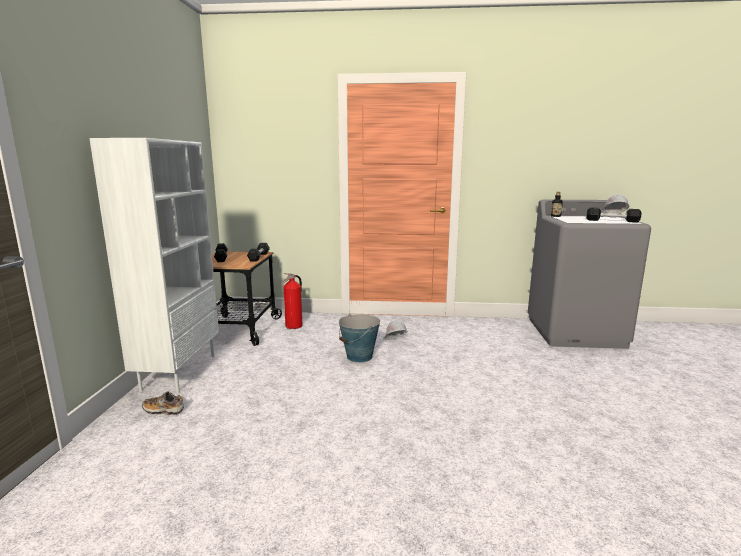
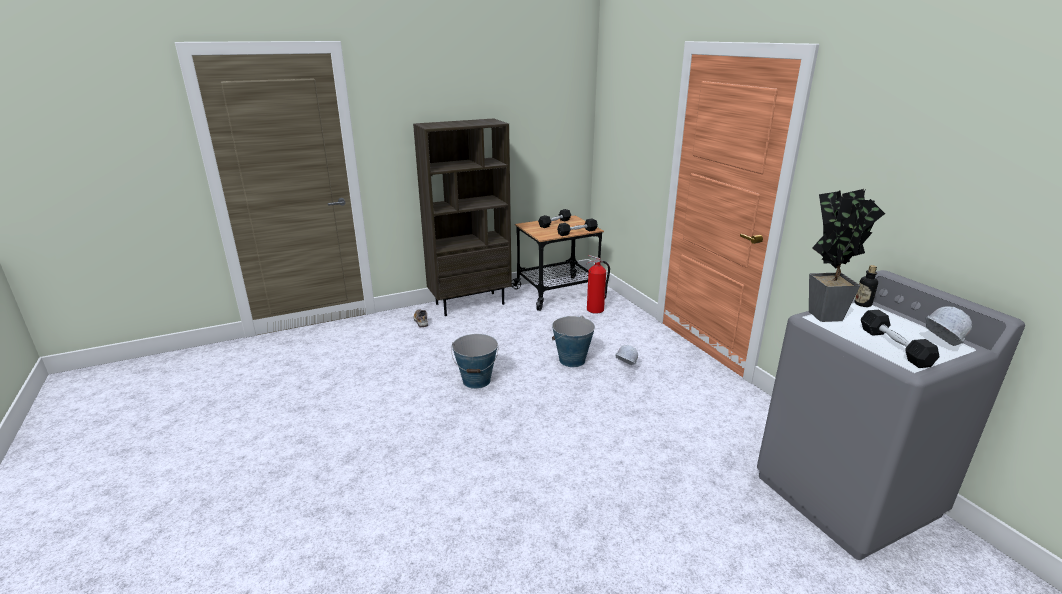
camera: 60 degrees right, 10 degrees up
white bookcase [89,138,219,393] -> brown bookcase [413,118,512,316]
none -> bucket [451,334,499,389]
none -> potted plant [809,188,885,322]

